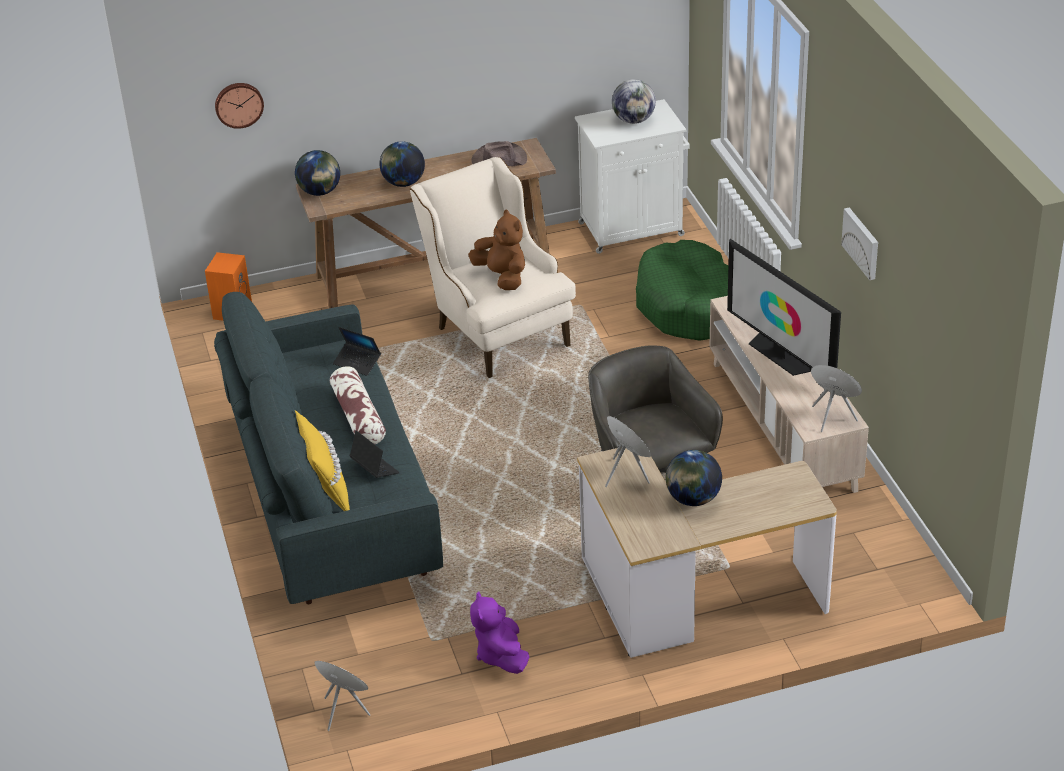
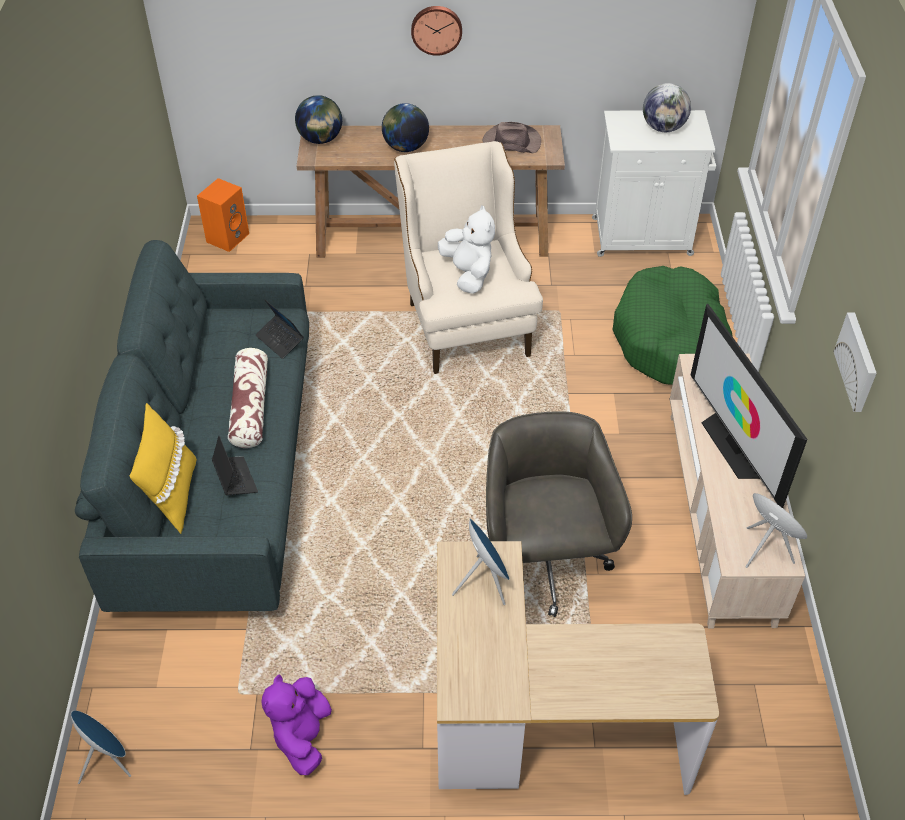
camera: 15 degrees right, 10 degrees up
wall clock [215,83,264,129] -> wall clock moved to [411,6,462,56]
brown plush toy [468,210,525,290] -> white plush toy [438,205,495,294]
globe [666,450,722,506] -> none

